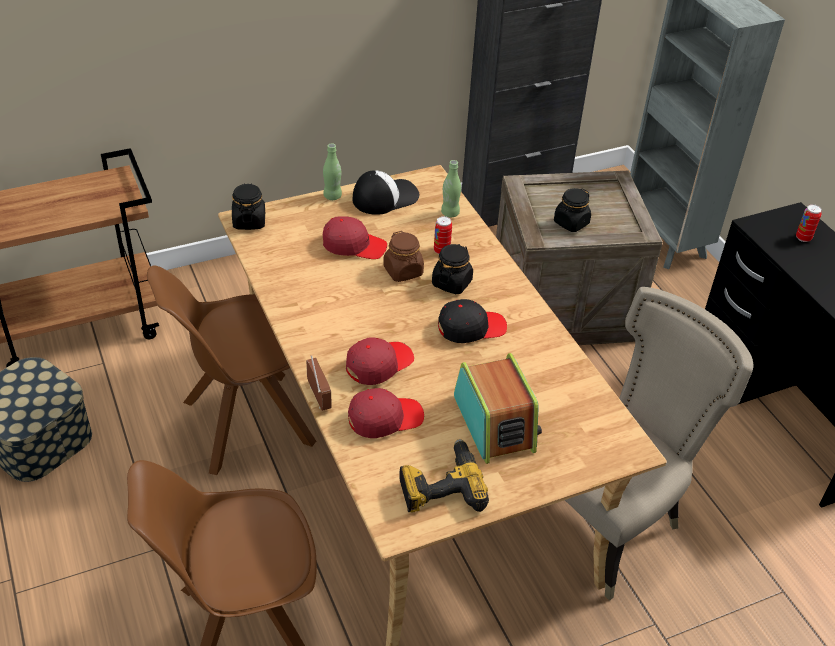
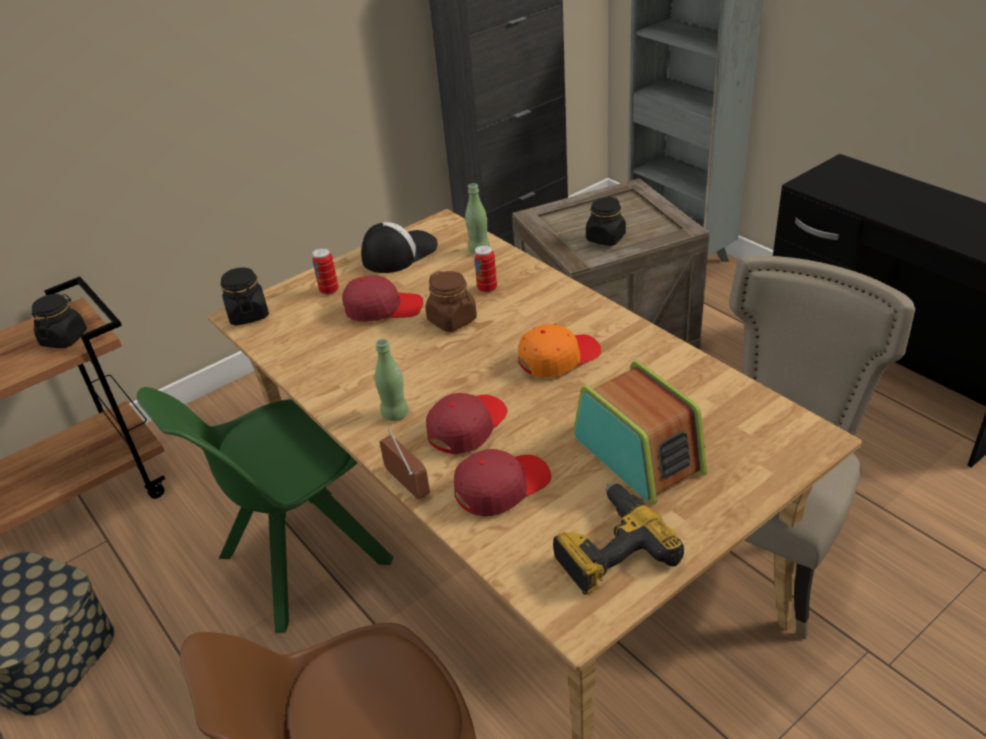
camera: 10 degrees left, 5 degrees down
brown chair [147,265,316,475] -> green chair [137,387,394,633]
green bottle [323,143,342,200] -> green bottle moved to [375,339,408,421]
black jar [432,244,473,294] -> black jar moved to [32,293,87,348]
black cap [438,299,507,343] -> orange cap [518,324,601,378]
can [796,204,822,242] -> can moved to [312,248,339,295]

